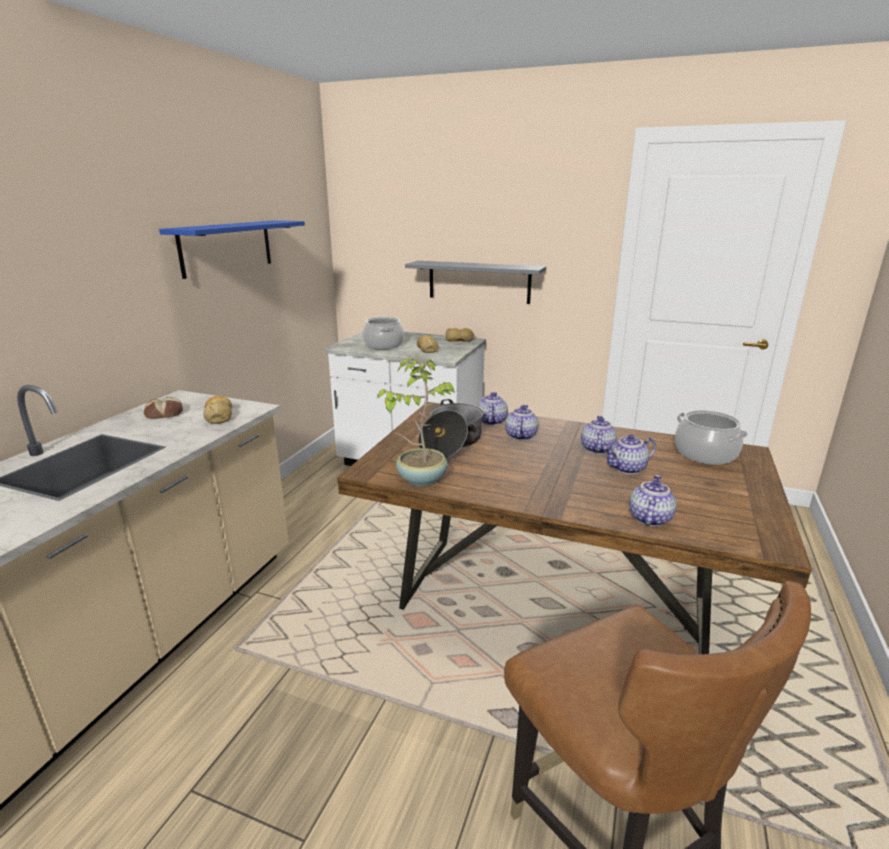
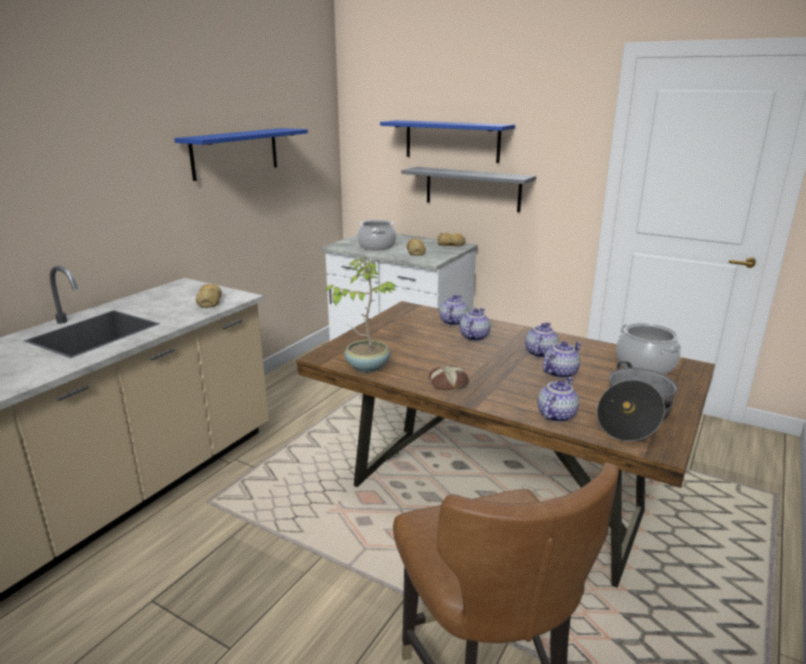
camera: 10 degrees right, 0 degrees up
bread [144,397,183,419] -> bread moved to [429,365,469,390]
cooking pot [418,399,484,459] -> cooking pot moved to [597,361,677,442]
teapot [603,435,656,474] -> teapot turned 150 degrees clockwise [543,341,582,378]
none -> blue shelf [380,120,515,163]

